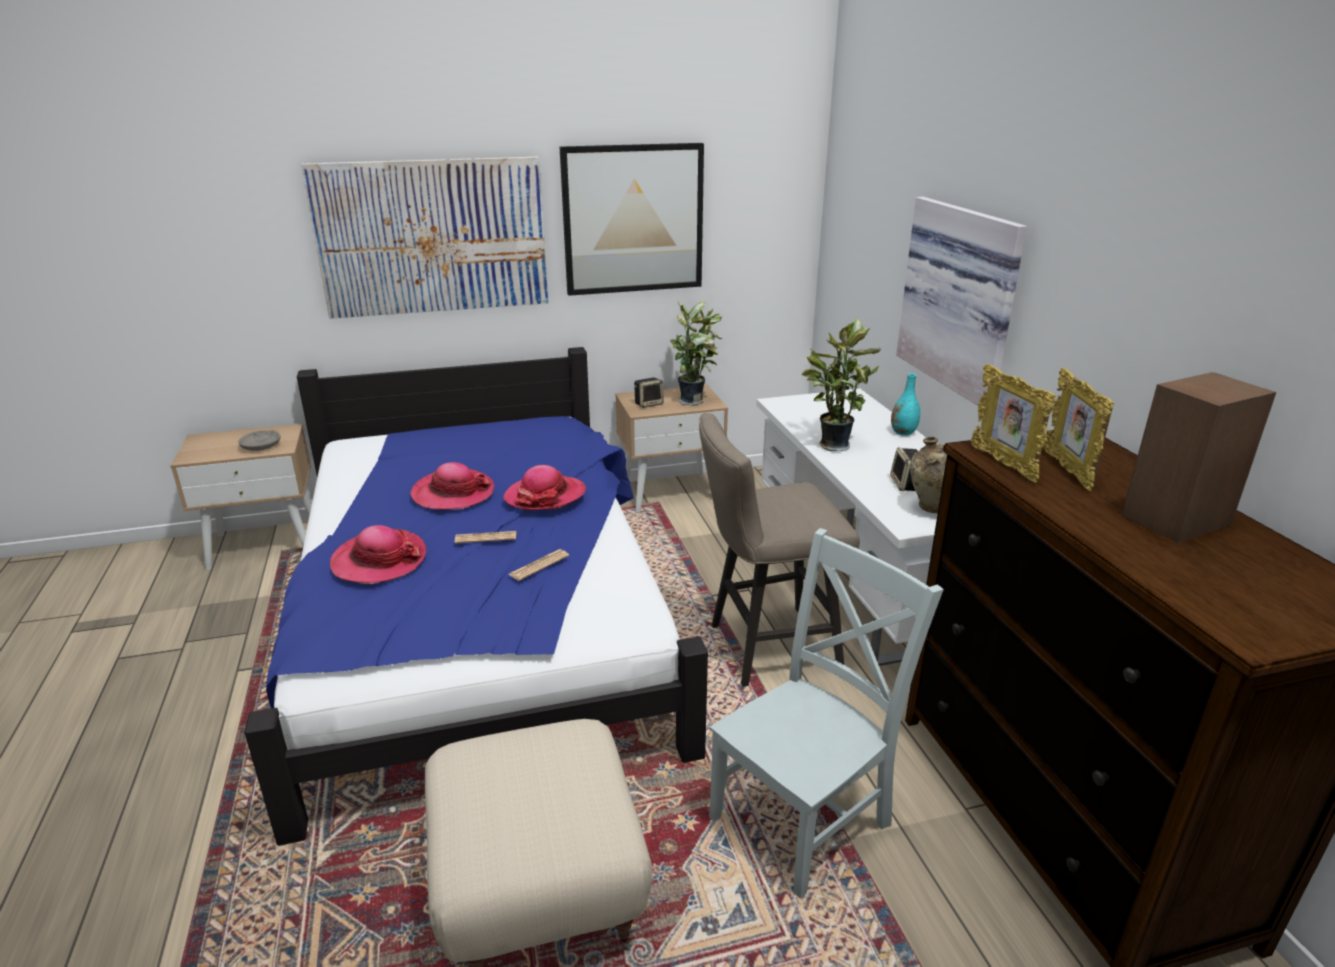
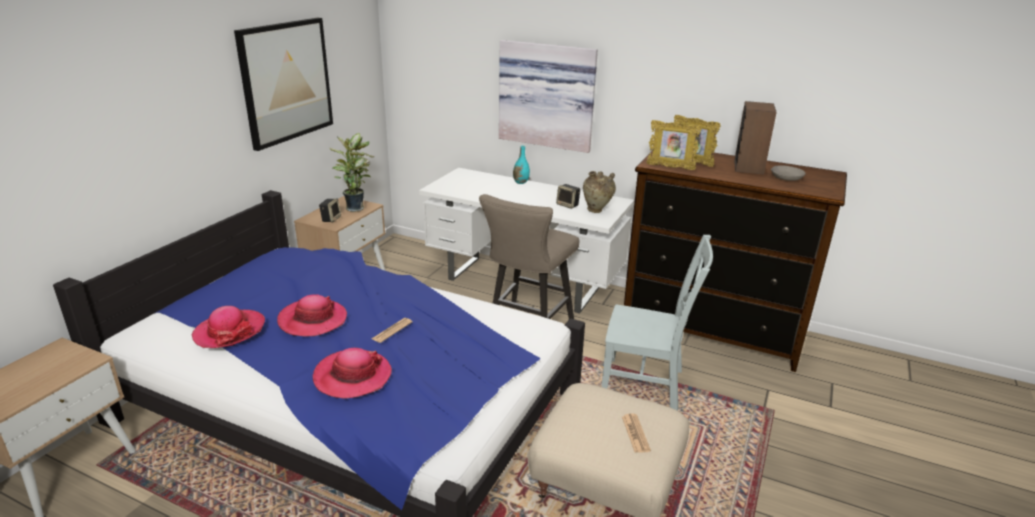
camera: 50 degrees left, 0 degrees up
grey bowl [238,430,281,451] -> grey bowl moved to [771,165,806,181]
picture [301,157,548,319] -> none
hat [503,465,586,510] -> hat moved to [191,306,265,348]
newspaper [509,549,569,581] -> newspaper moved to [622,414,651,452]
grey chair [709,528,944,898] -> grey chair turned 105 degrees clockwise [602,235,713,411]
potted plant [802,318,881,451] -> none

